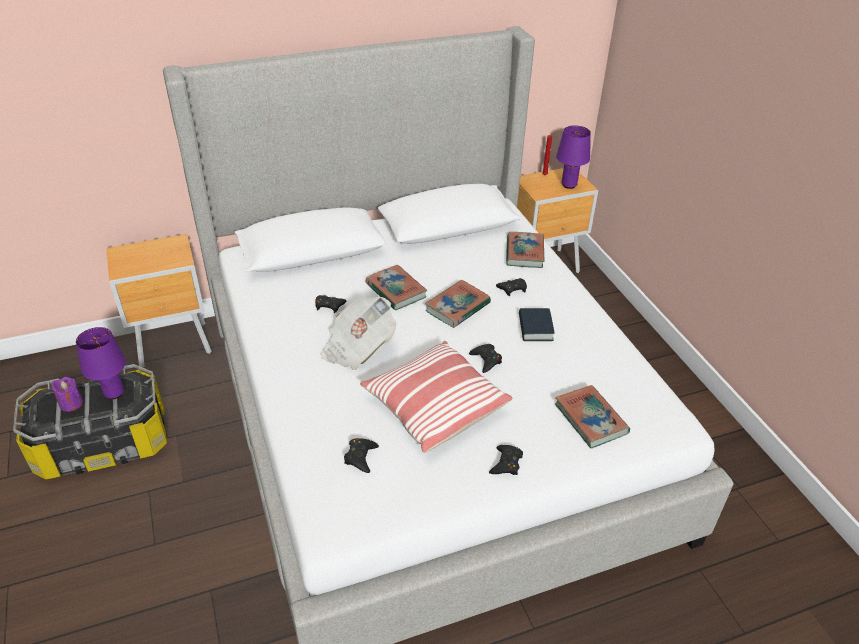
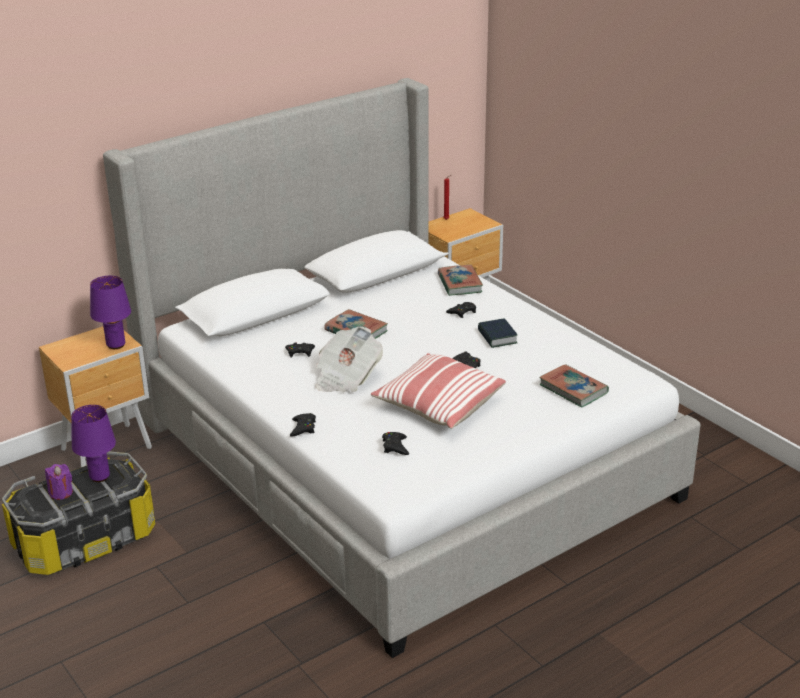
camera: 15 degrees left, 10 degrees down
book [425,280,491,328] -> none
black game controller [489,445,523,475] -> black game controller moved to [290,413,316,437]
purple table lamp [556,125,591,189] -> purple table lamp moved to [90,276,131,349]

